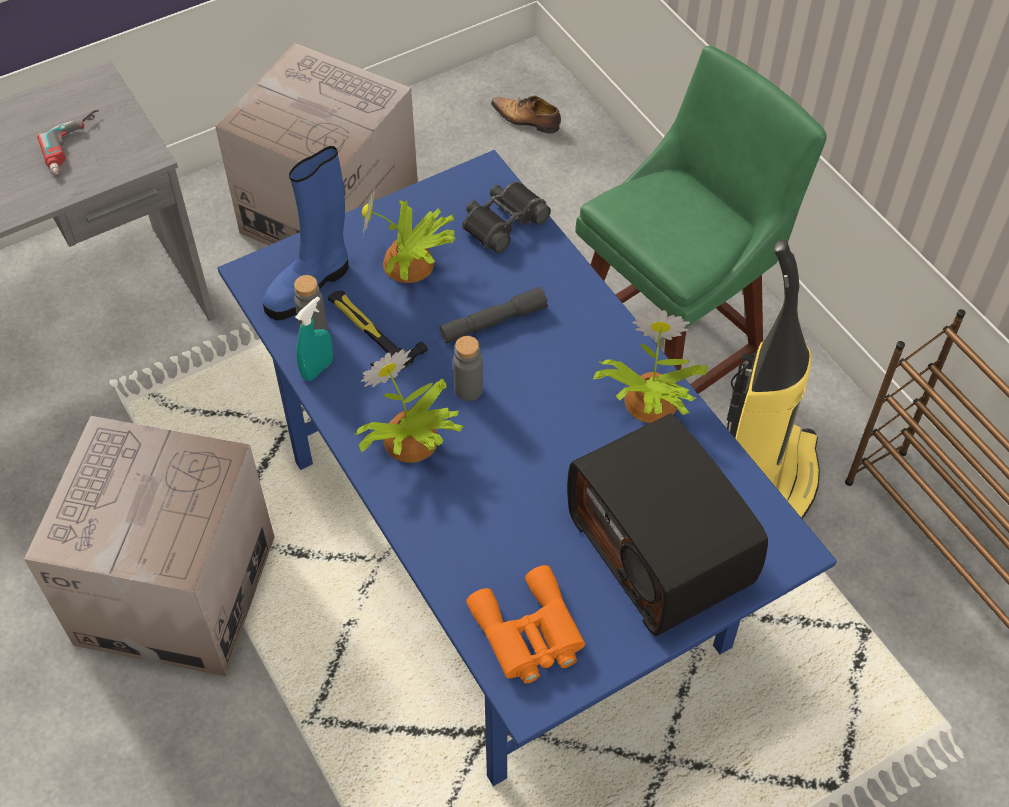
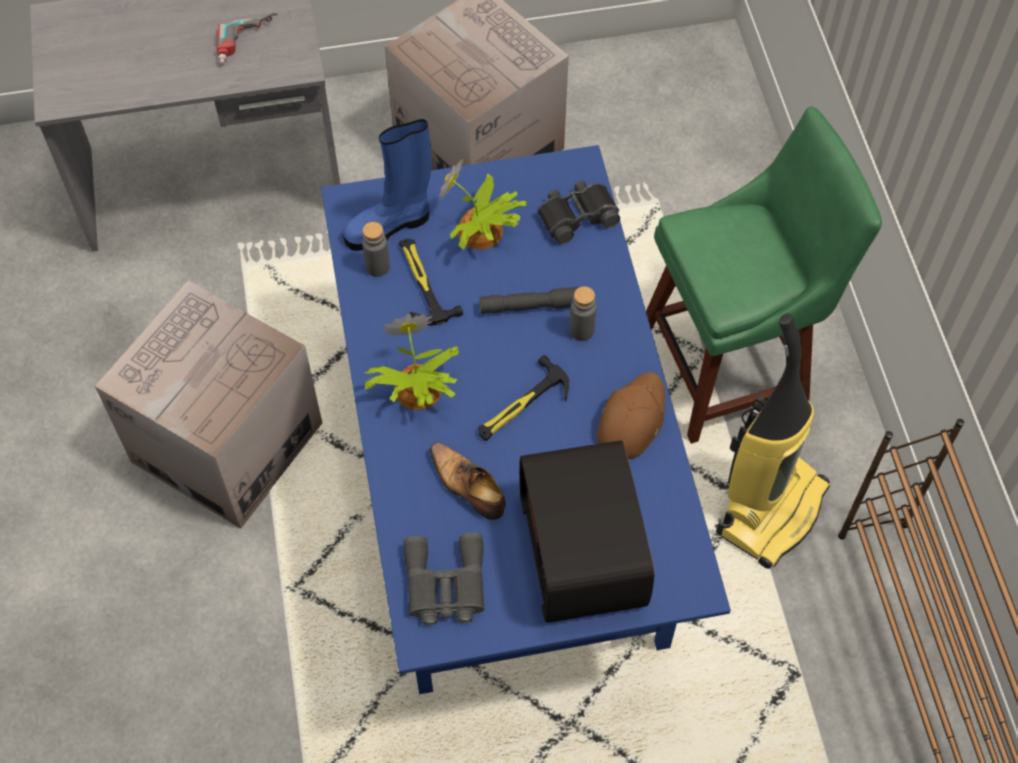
camera: 20 degrees right, 5 degrees up
turquoise spray bottle [295,296,333,381] -> none
grey bottle [453,336,483,401] -> grey bottle moved to [569,286,596,341]
orange binoculars [466,565,585,683] -> grey binoculars [404,533,484,626]
shoe [491,95,561,134] -> shoe moved to [430,442,506,520]
potted plant [593,310,708,423] -> brown cap [597,372,665,459]
none -> hammer [478,355,569,441]

